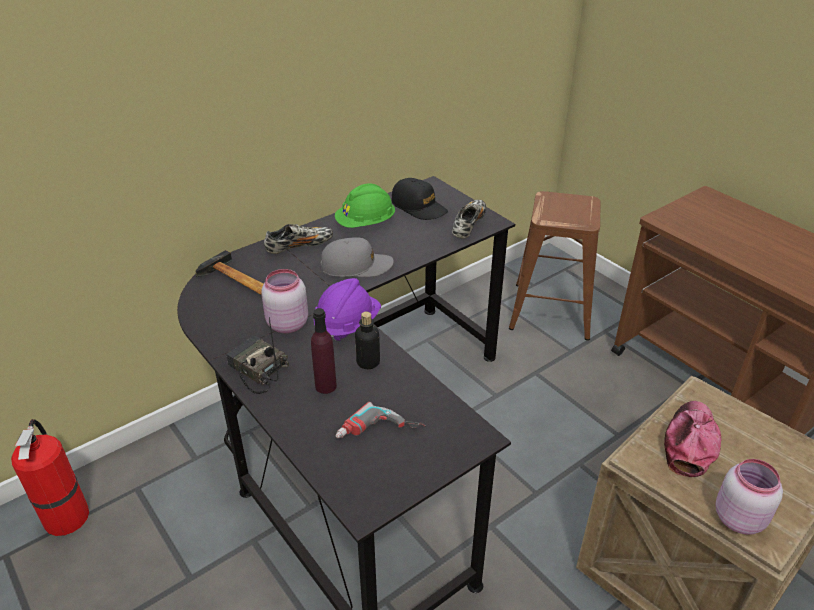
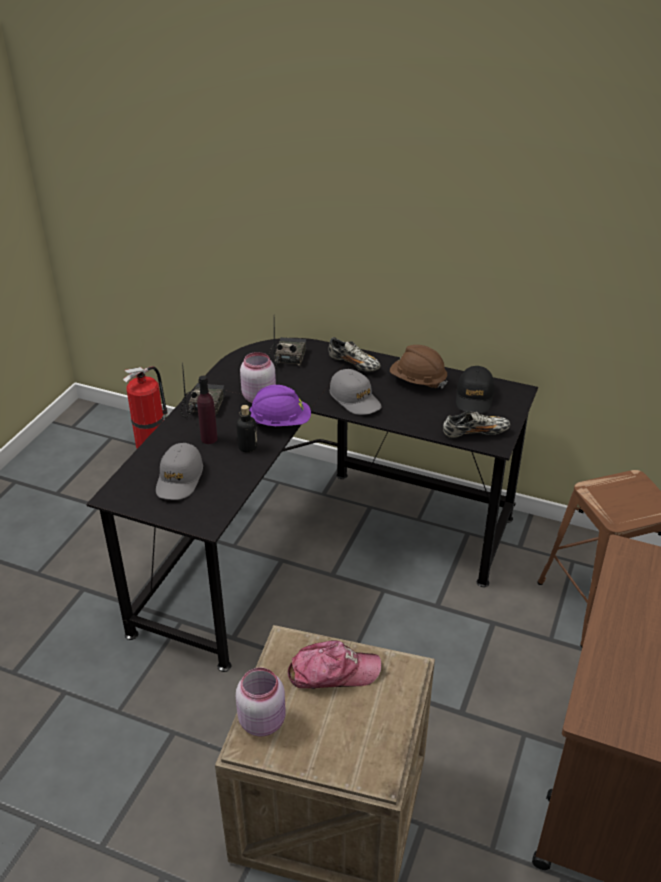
camera: 60 degrees right, 0 degrees up
hammer [195,250,264,295] -> radio [268,321,307,366]
green hard hat [335,183,395,228] -> brown hard hat [390,345,448,388]
power drill [335,402,426,438] -> grey cap [156,443,203,500]

